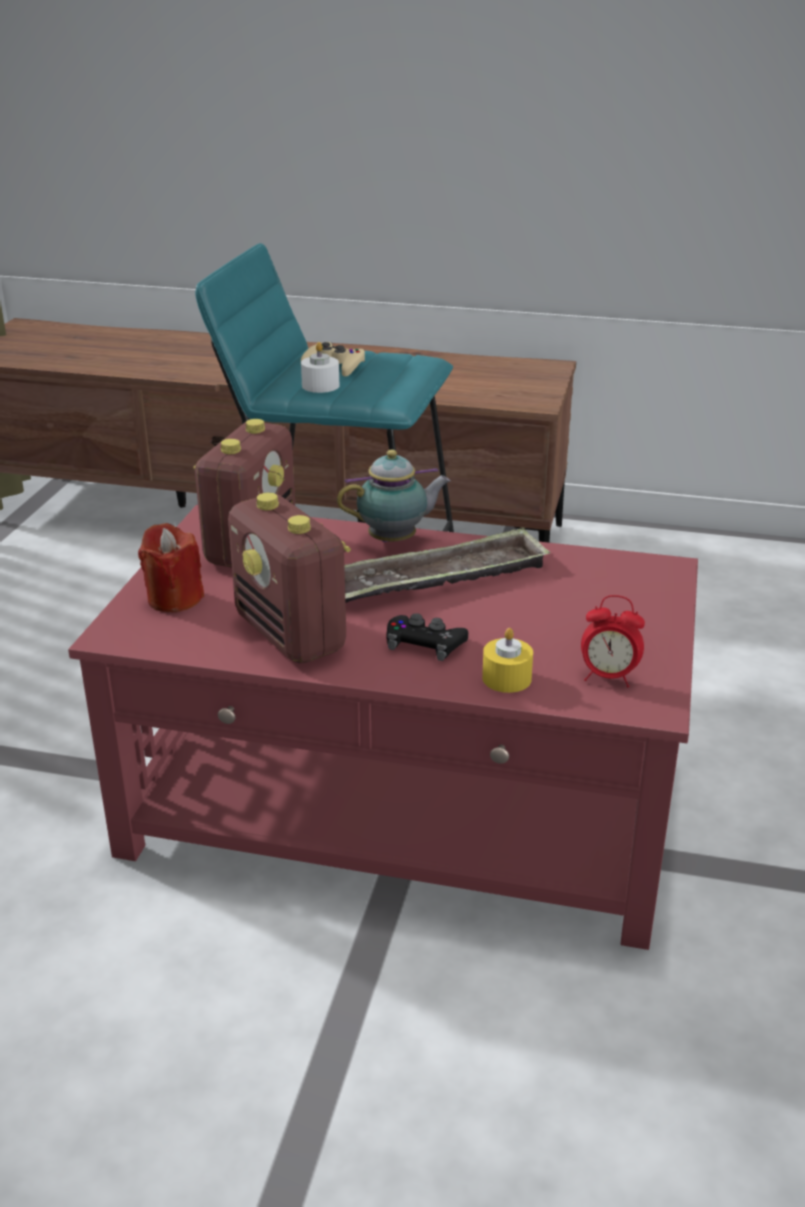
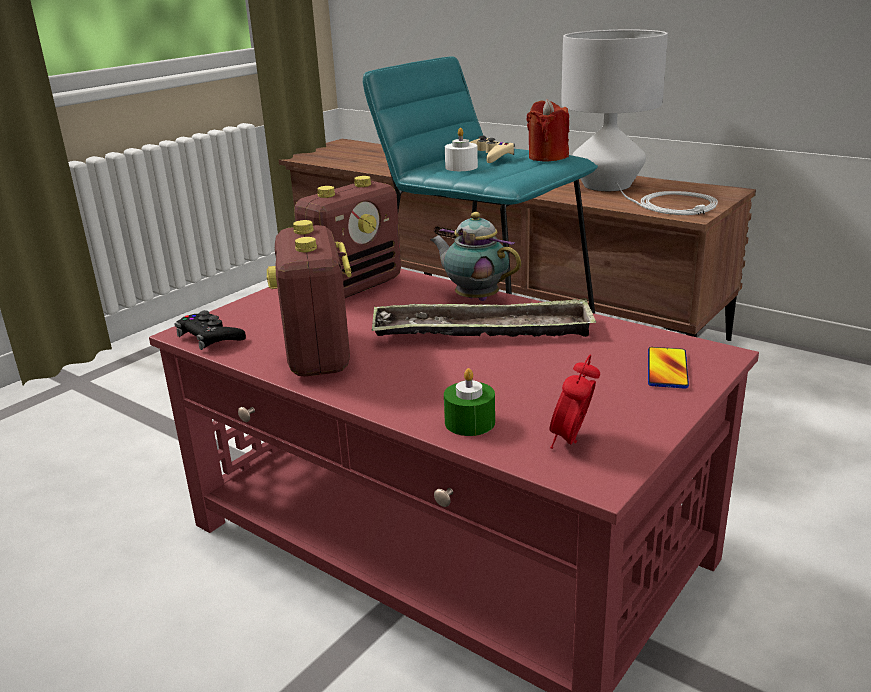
camera: 25 degrees right, 5 degrees down
red candle [138,523,204,612] -> red candle moved to [527,99,569,162]
teapot [337,450,451,542] -> teapot turned 150 degrees counterclockwise [430,212,521,301]
black game controller [387,613,468,661] -> black game controller moved to [174,310,246,350]
yellow candle [482,628,533,693] -> green candle [444,368,495,436]
alarm clock [581,595,645,688] -> alarm clock turned 75 degrees clockwise [549,355,600,449]
none -> grey table lamp [561,30,718,215]
none -> phone [648,347,689,389]

